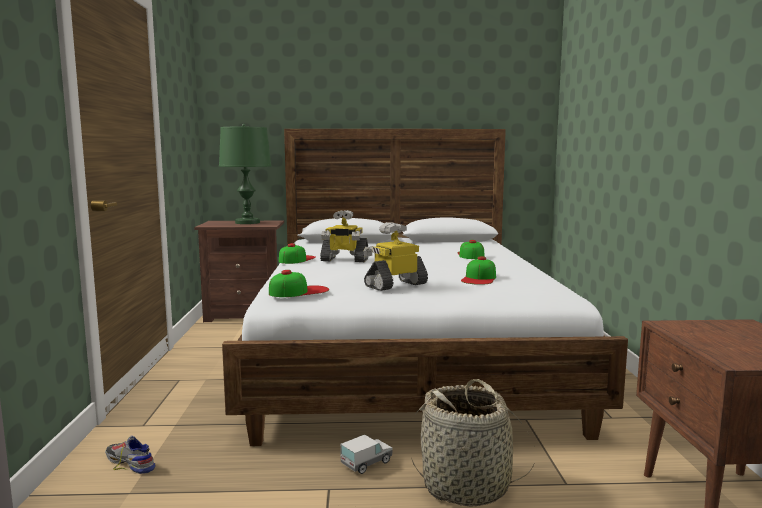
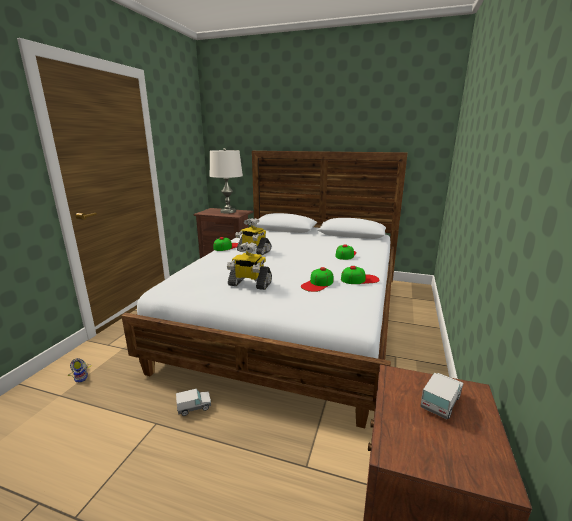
camera: 20 degrees right, 10 degrees up
green table lamp [219,124,272,224] -> white table lamp [209,148,243,213]
cap [269,270,329,297] -> cap moved to [341,266,379,284]
toy robot [364,222,428,291] -> toy robot turned 150 degrees counterclockwise [227,242,272,290]
basket [411,379,535,507] -> none
none -> toy truck [421,373,463,419]

